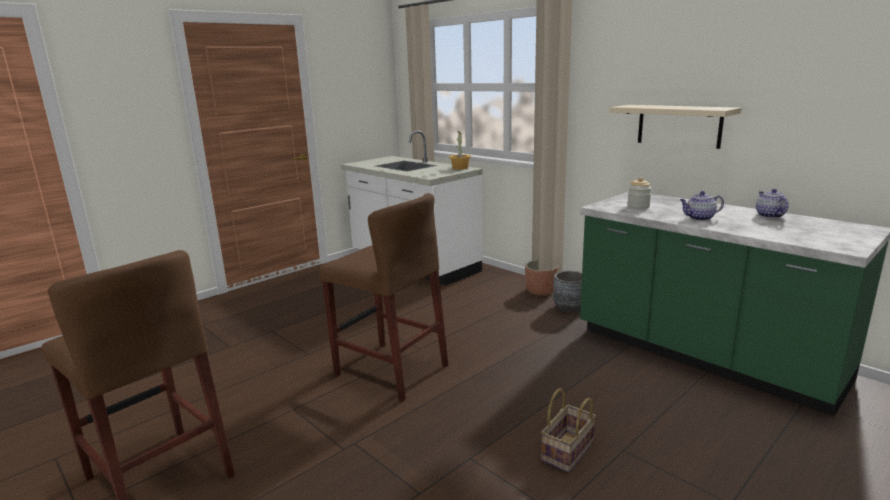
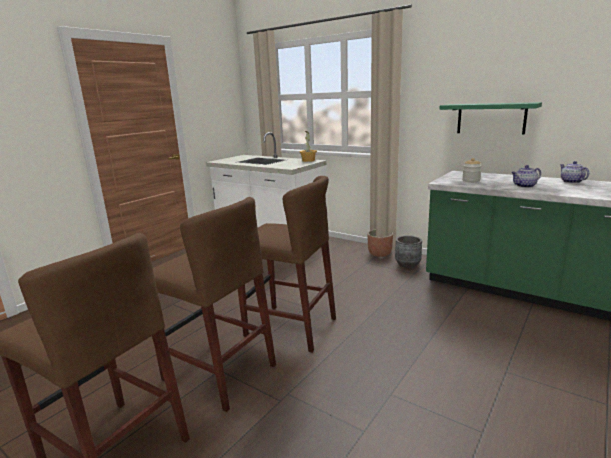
camera: 10 degrees left, 0 degrees up
basket [541,388,596,473] -> none
beige shelf [609,105,741,149] -> green shelf [439,102,542,134]
none -> brown stool [153,197,276,412]

